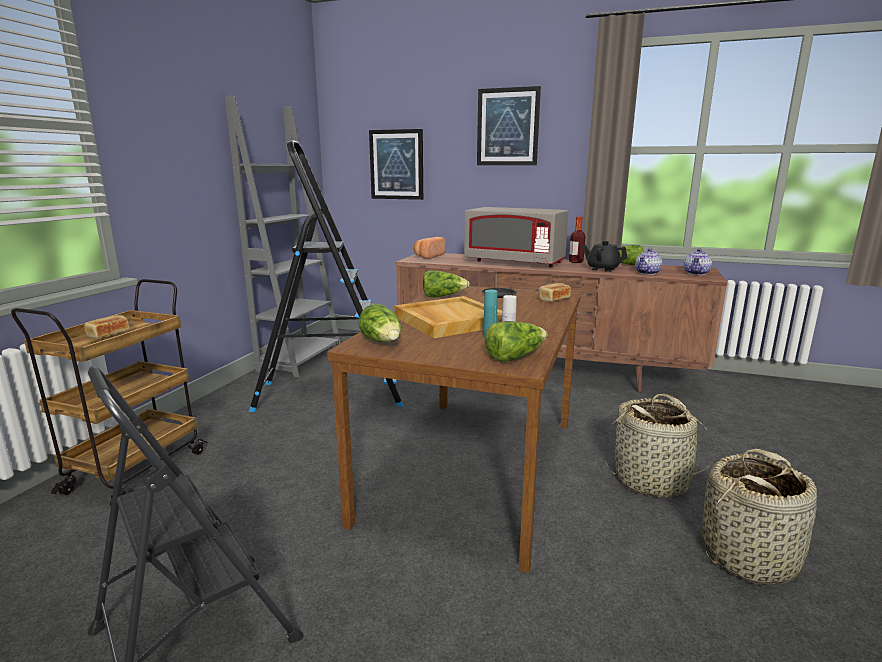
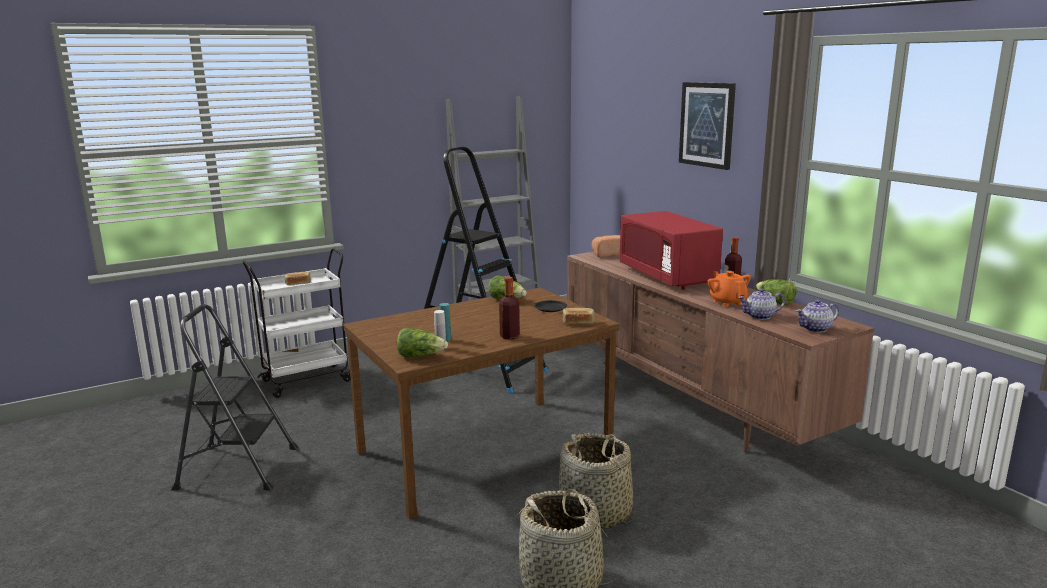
camera: 40 degrees right, 0 degrees up
brown cart [11,279,208,507] -> white cart [243,248,351,398]
lettuce [359,303,402,342] -> none
picture [369,129,423,200] -> none
beige tray [394,296,502,338] -> none
grey microwave [464,207,569,268] -> red microwave [620,211,723,290]
black teapot [582,241,627,272] -> orange teapot [708,271,751,307]
none -> bottle [499,277,520,339]

